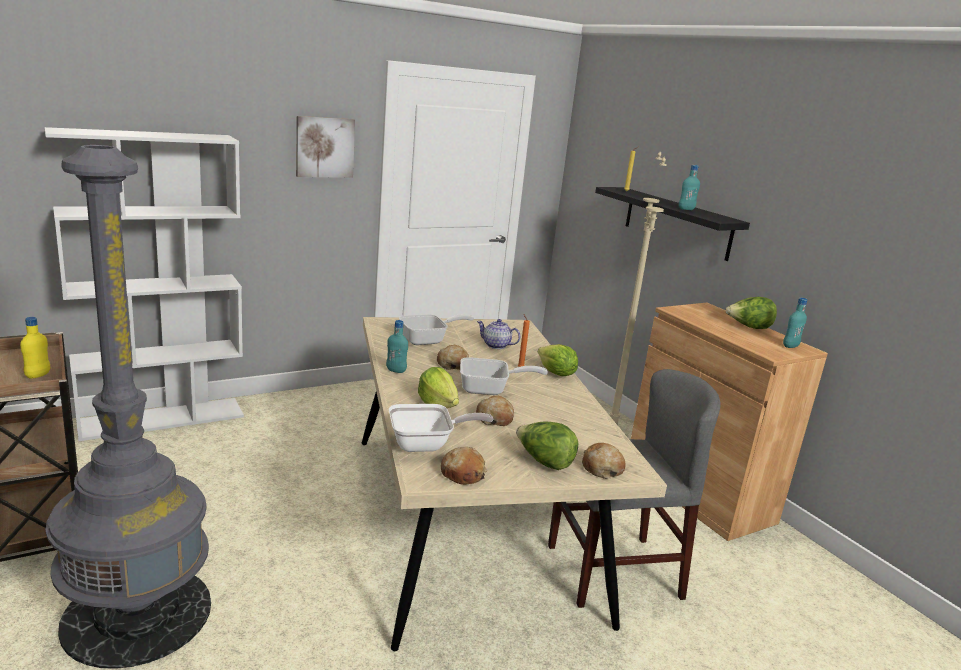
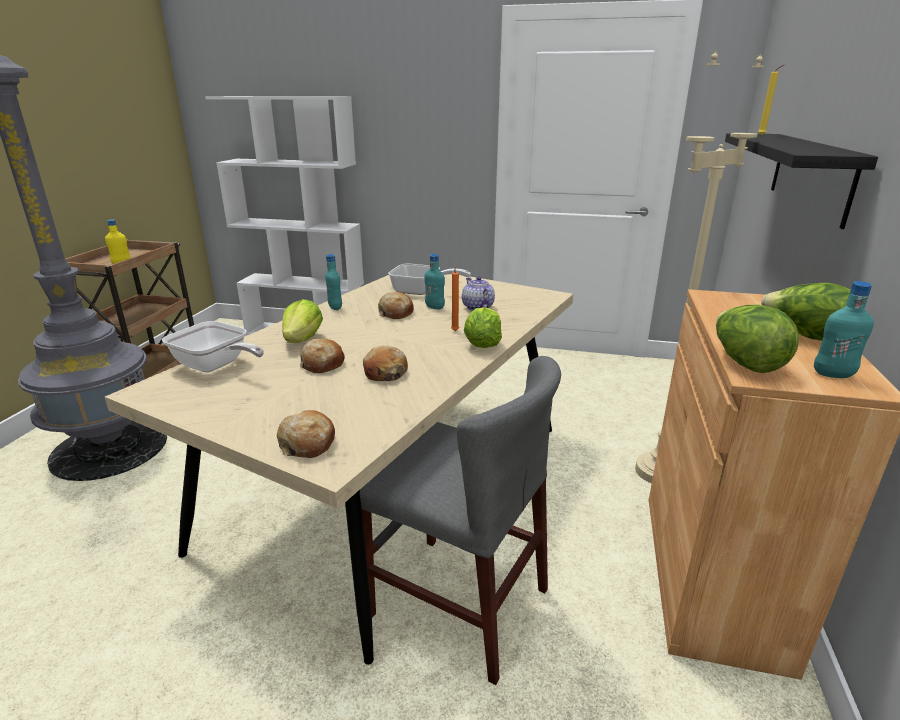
camera: 45 degrees right, 5 degrees up
picture [296,116,355,178] -> none
bread [441,447,487,485] -> bread moved to [363,346,408,381]
frying pan [460,357,548,395] -> none
lettuce [516,422,578,470] -> lettuce moved to [716,305,799,373]
turquoise bottle [679,165,700,210] -> turquoise bottle moved to [424,254,445,309]

